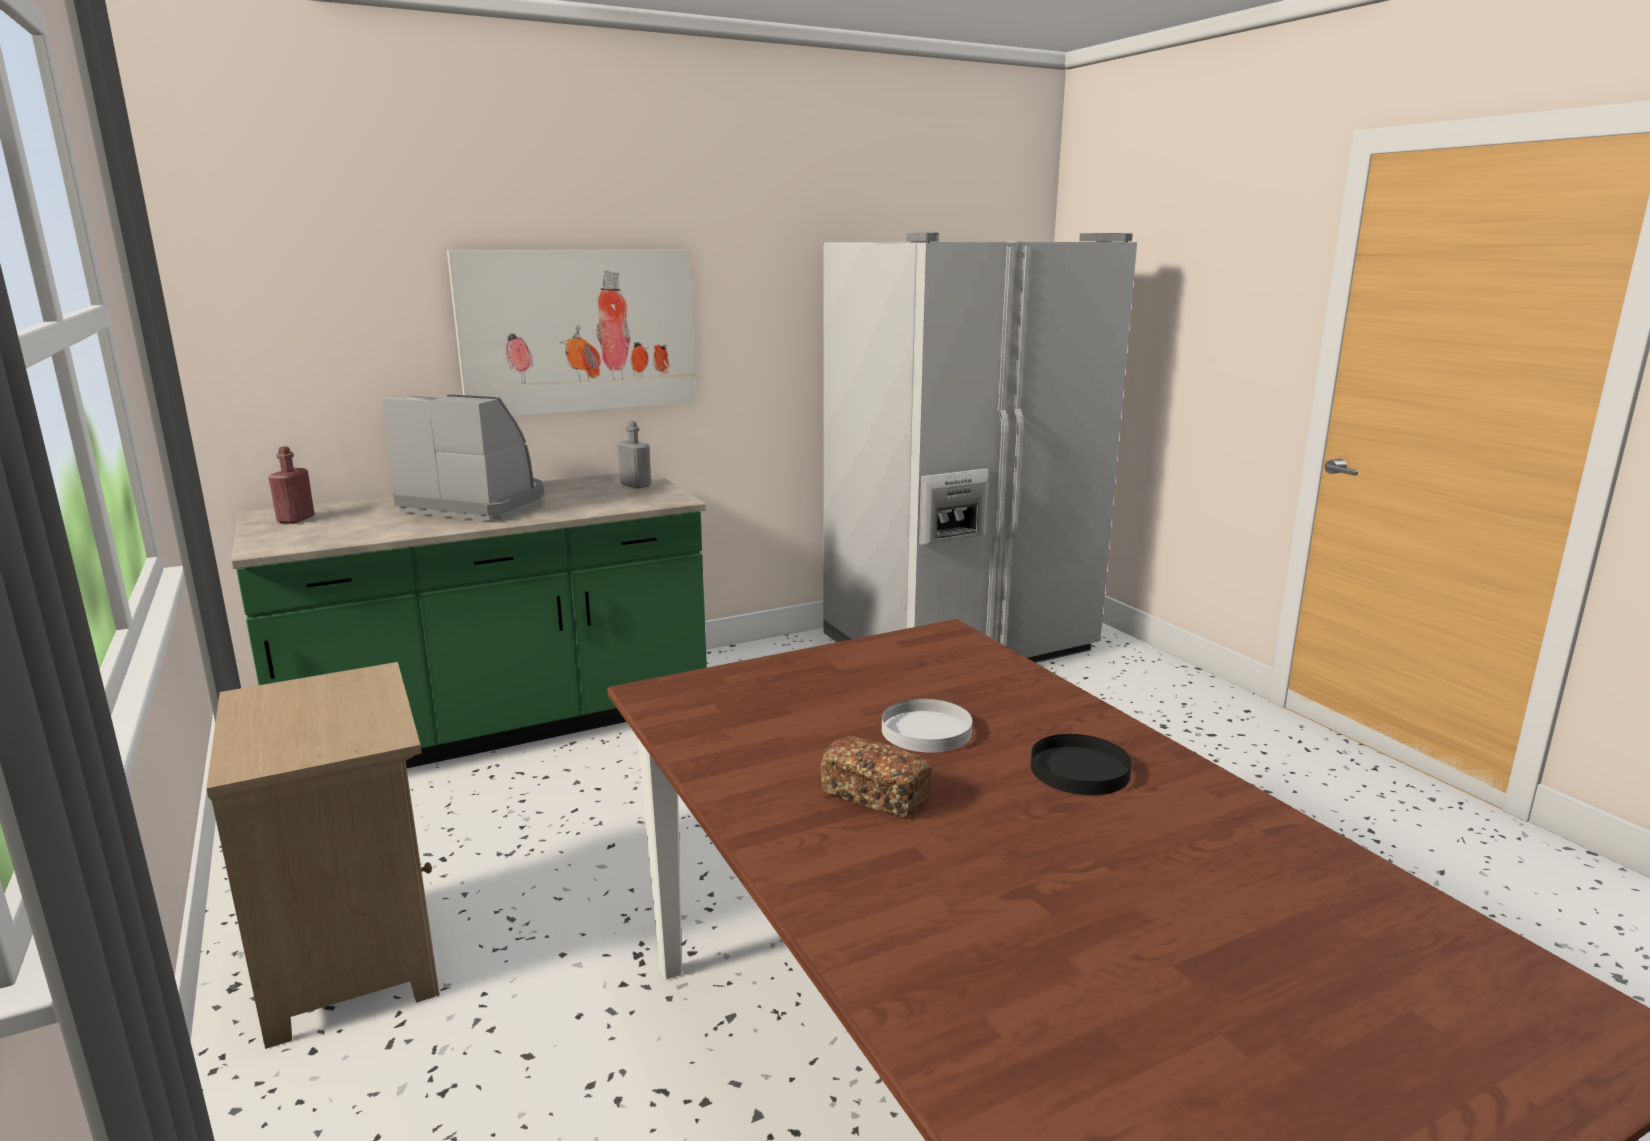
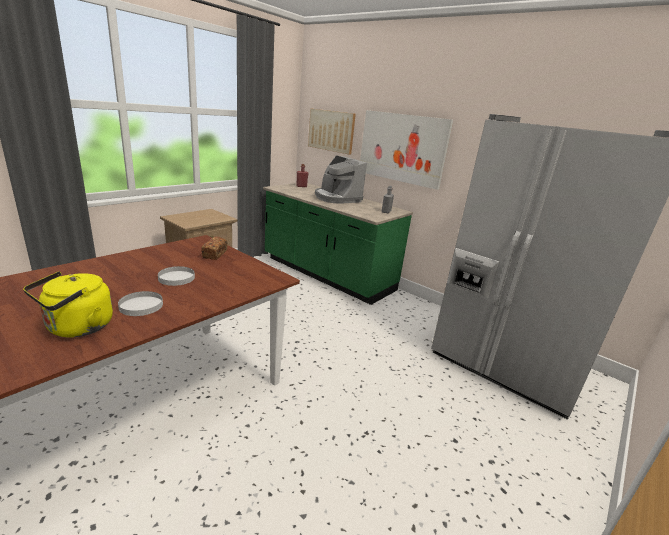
camera: 65 degrees right, 5 degrees up
coffee machine [382,395,544,521] -> coffee machine turned 150 degrees clockwise [315,155,367,204]
bread [820,736,932,817] -> bread moved to [201,237,228,260]
black plate [1031,734,1132,795] -> white plate [118,291,163,316]
none -> yellow kettle [23,271,113,338]
none -> picture [308,108,356,154]

